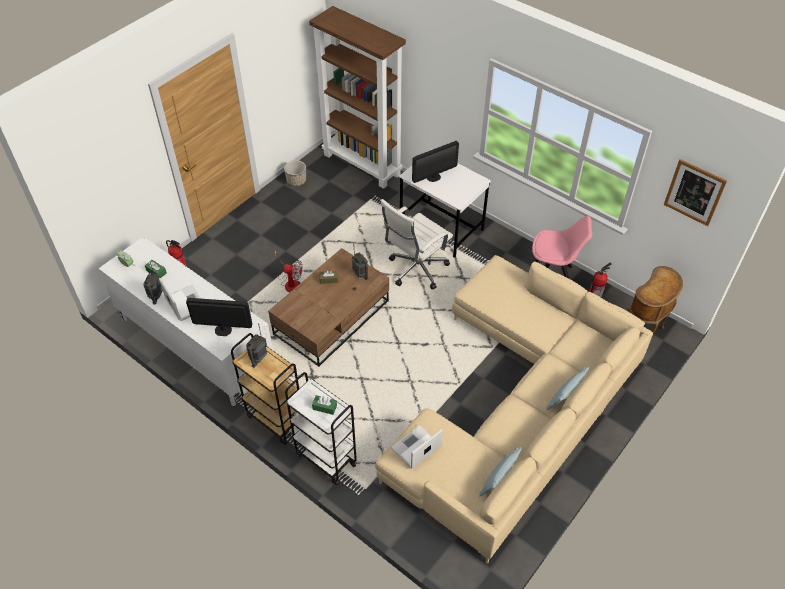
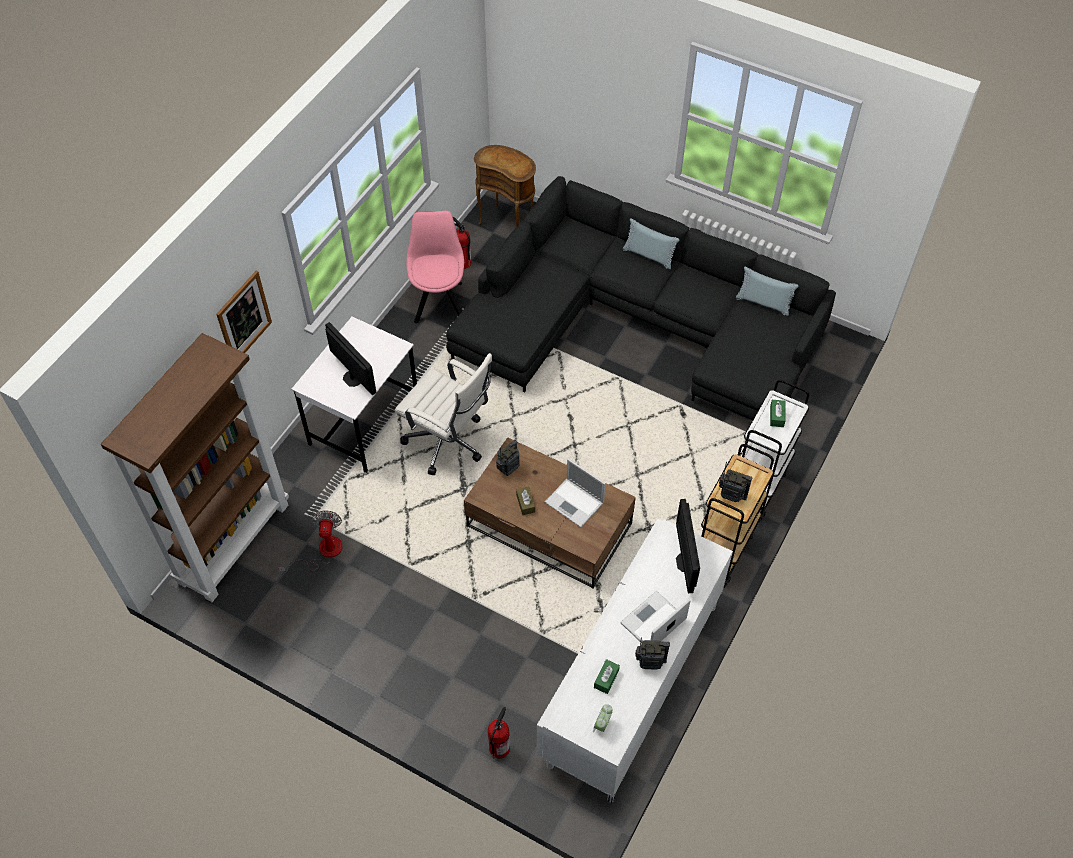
camera: 100 degrees left, 5 degrees up
fan [275,250,302,292] -> fan moved to [278,510,343,572]
planter [284,160,306,186] -> none
beige sofa [375,255,653,564] -> black sofa [446,176,836,420]
laptop [391,425,443,469] -> laptop moved to [545,458,606,527]
picture [664,159,727,226] -> picture moved to [216,271,272,353]

